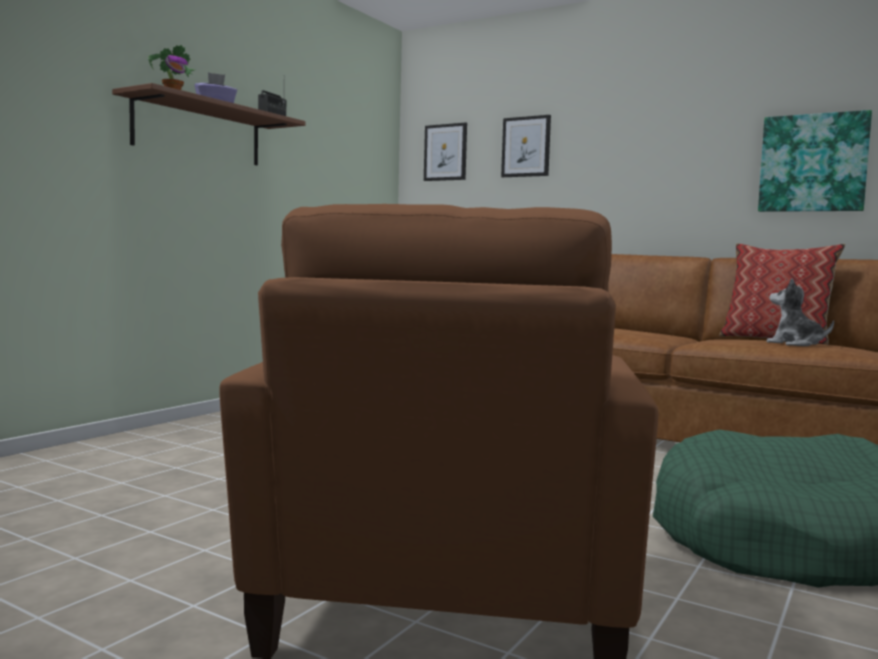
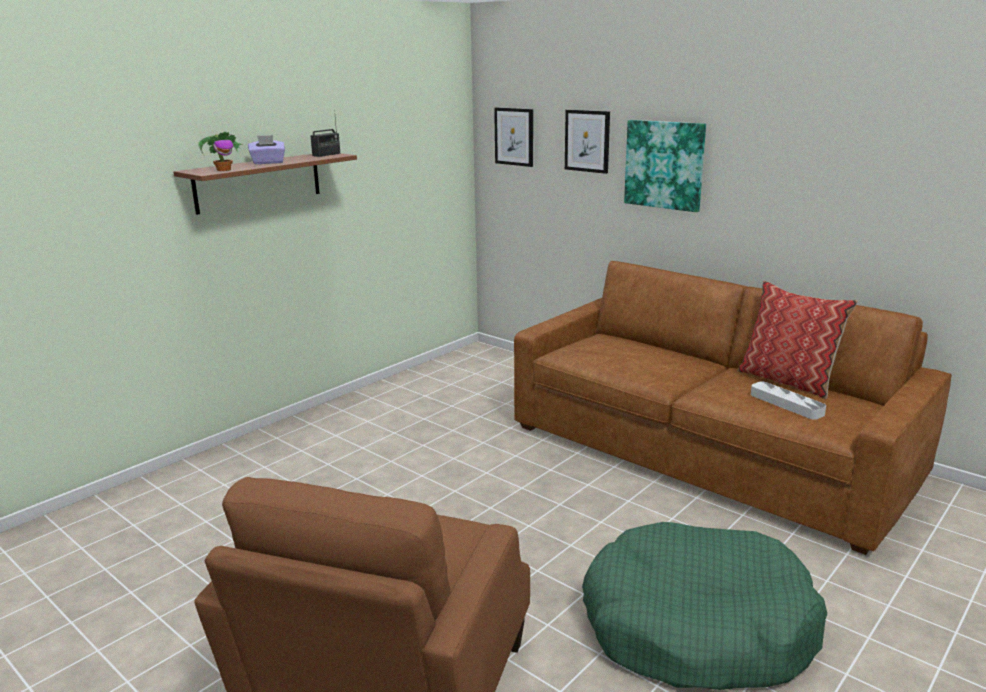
camera: 10 degrees right, 15 degrees up
picture [758,110,872,212] -> picture moved to [624,120,706,212]
plush toy [766,278,834,346] -> grey tray [751,381,826,420]

